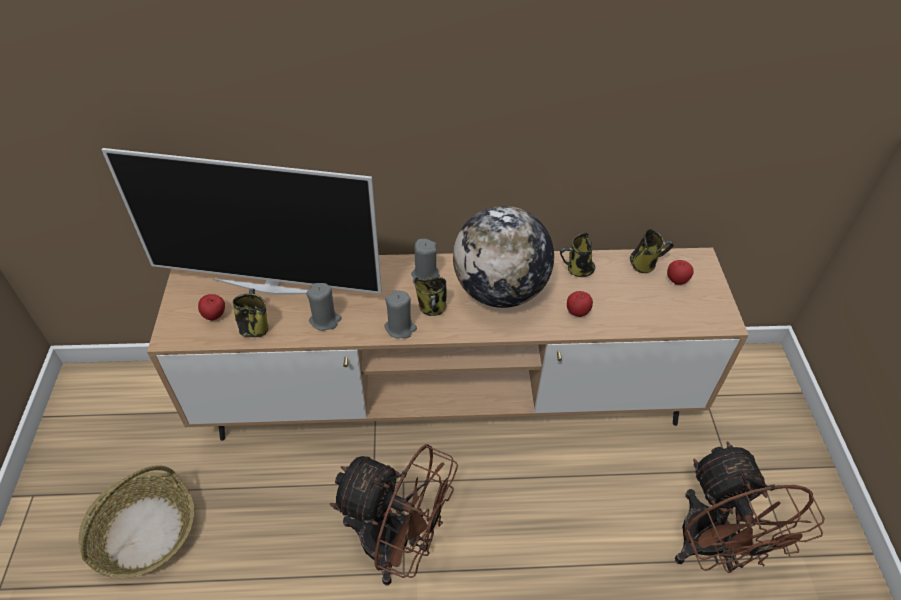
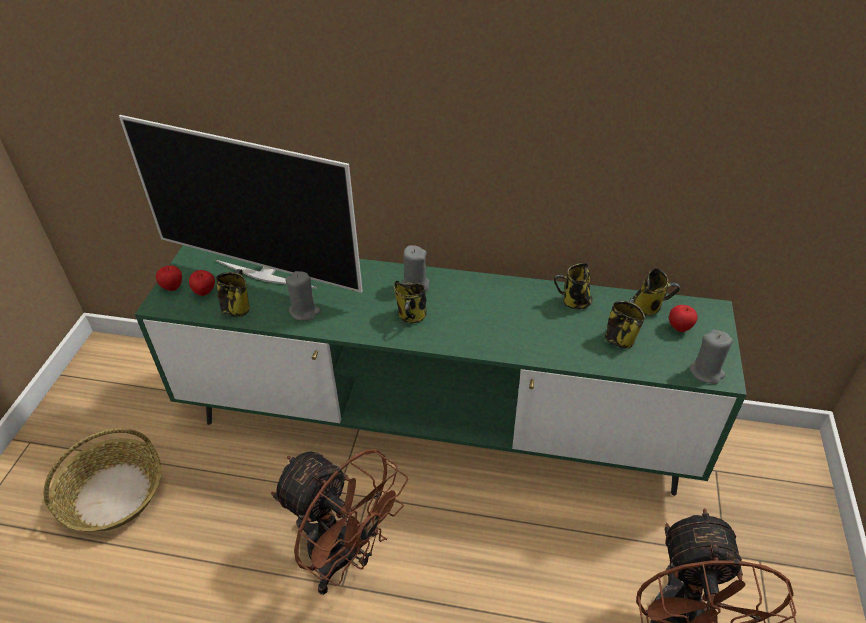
camera: 15 degrees right, 5 degrees down
brown tv stand [147,248,749,441] -> green tv stand [135,245,747,496]
grey candle [384,290,417,338] -> grey candle moved to [689,330,733,384]
globe [453,206,554,308] -> none
apple [567,291,593,317] -> apple moved to [156,265,182,291]
none -> mug [605,298,645,349]

